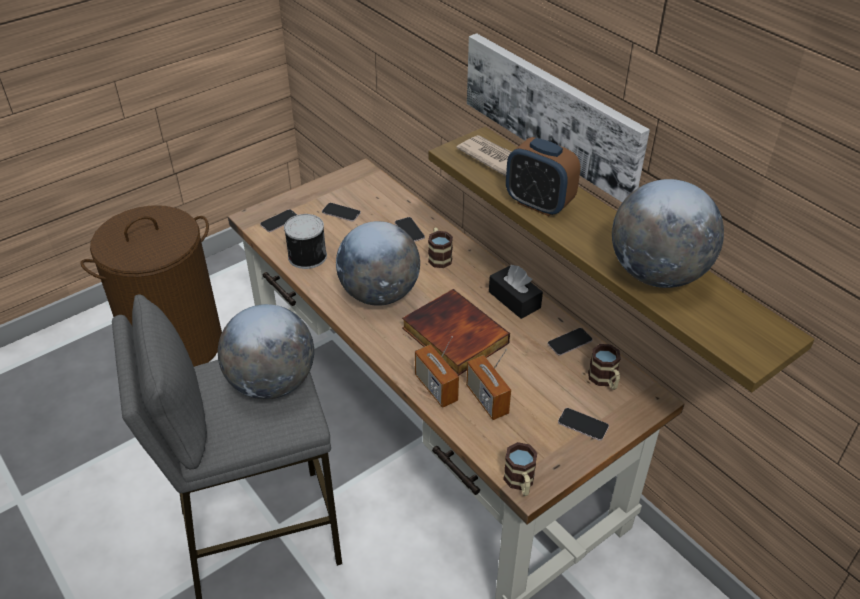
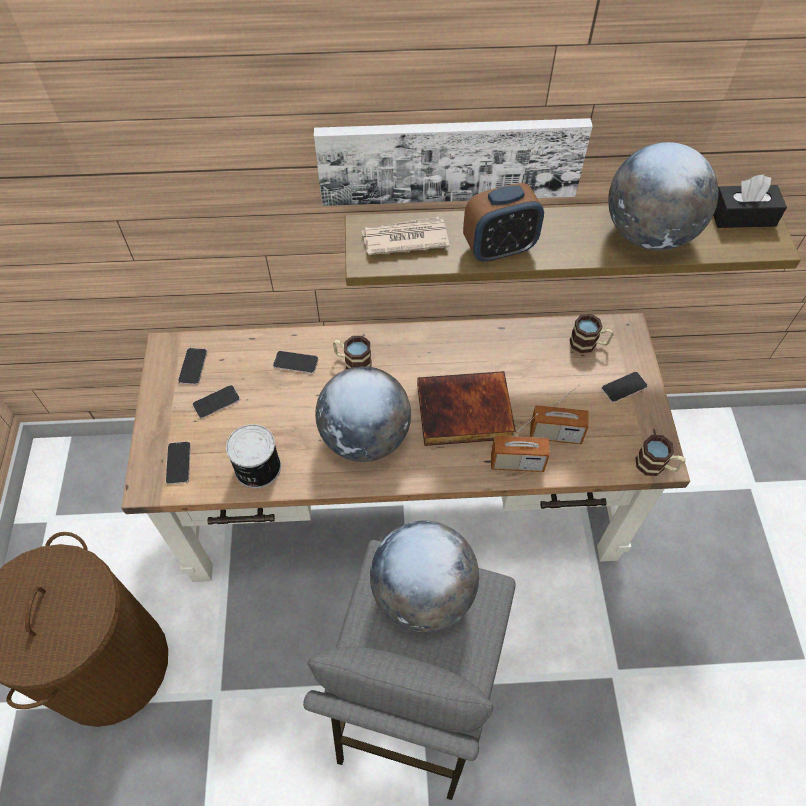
camera: 55 degrees left, 15 degrees up
black tissue box [489,264,543,319] -> black tissue box moved to [713,175,787,228]
phone [548,328,593,356] -> phone moved to [178,348,207,385]

